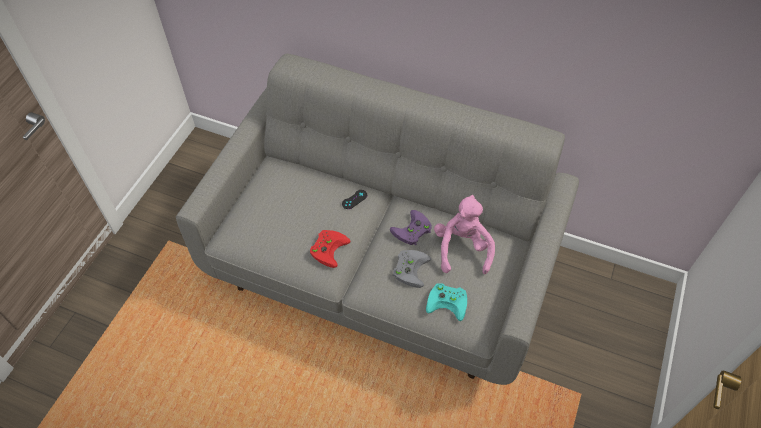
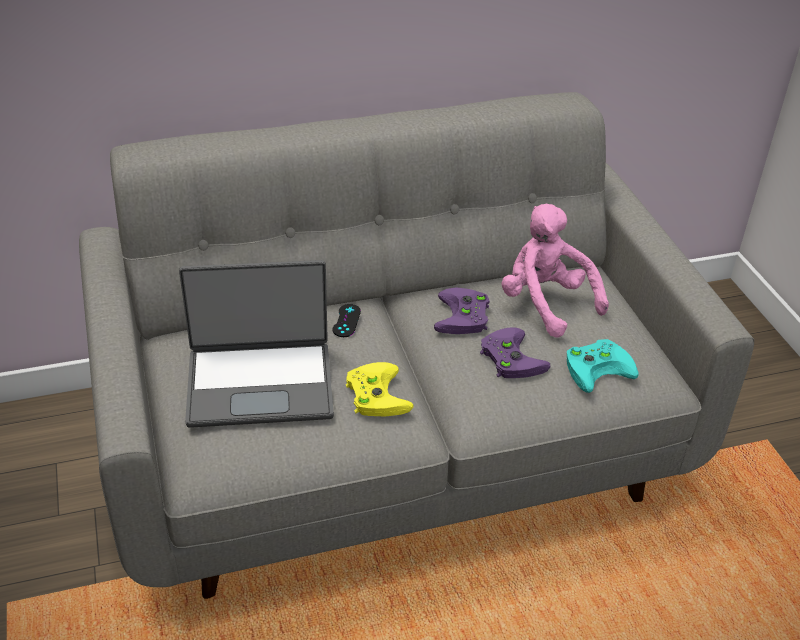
camera: 40 degrees left, 15 degrees down
red game controller [310,230,350,268] -> yellow game controller [346,362,414,416]
grey game controller [393,250,431,288] -> purple game controller [480,327,550,378]
none -> laptop [179,260,334,428]

